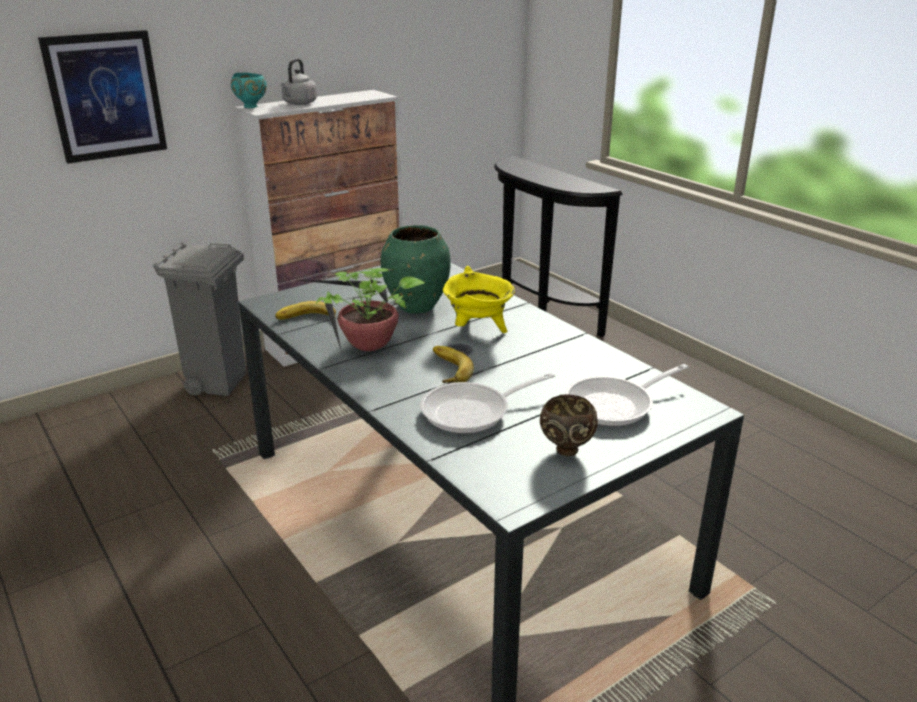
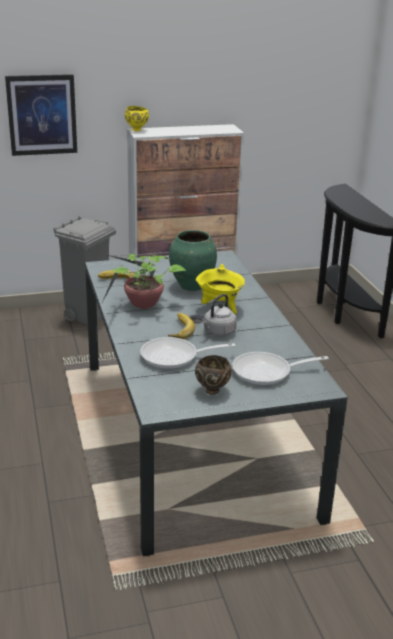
camera: 20 degrees right, 0 degrees up
turquoise bowl [231,73,267,108] -> yellow bowl [125,106,149,131]
grey kettle [281,59,317,105] -> grey kettle moved to [201,294,237,336]

